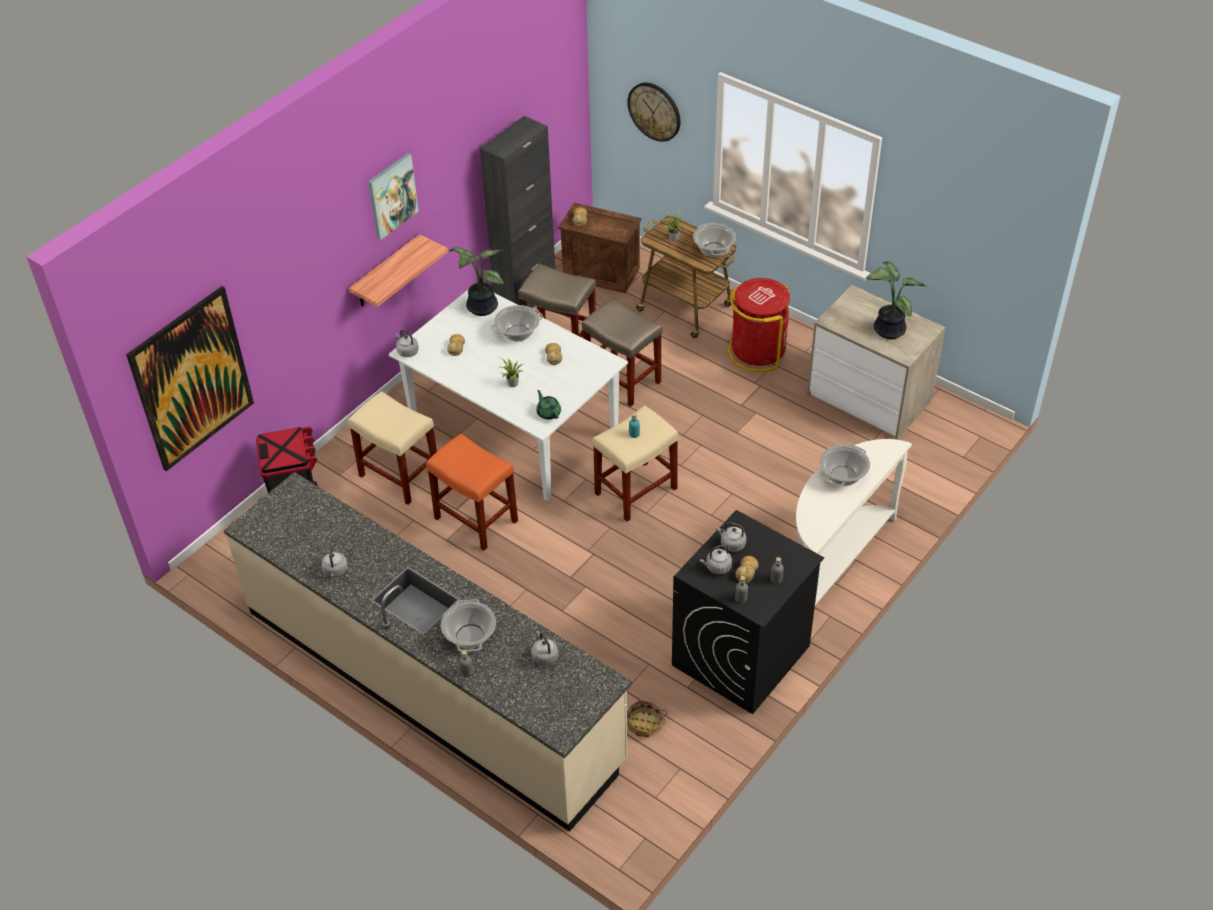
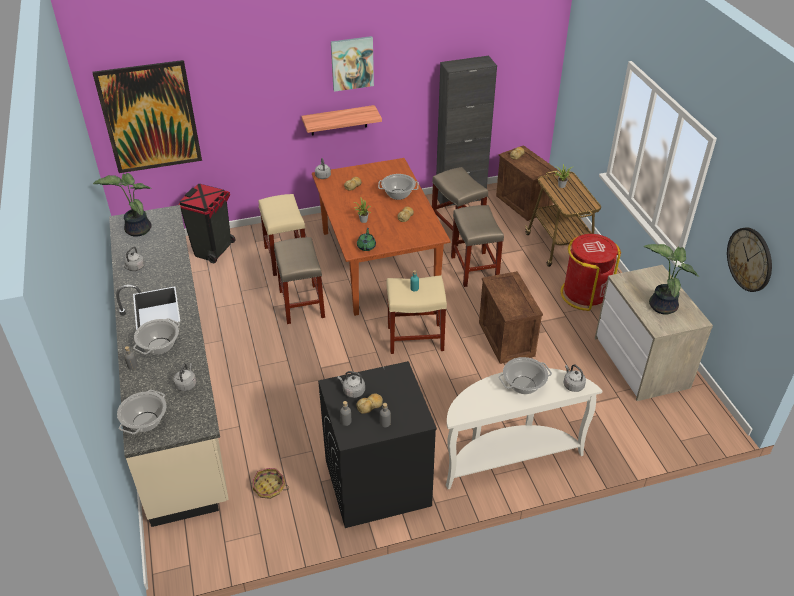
camera: 35 degrees right, 5 degrees down
white dining table [389,290,628,501] -> brown dining table [312,158,451,316]
orange stool [426,434,518,551] -> beige stool [274,237,325,324]
potted plant [450,247,504,316] -> potted plant moved to [93,173,152,237]
wall clock [627,83,681,142] -> wall clock moved to [727,227,772,292]
cooking pot [693,223,736,257] -> cooking pot moved to [117,390,167,434]
grey kettle [716,522,746,552] -> grey kettle moved to [563,364,586,392]
none -> crate [479,271,543,364]

